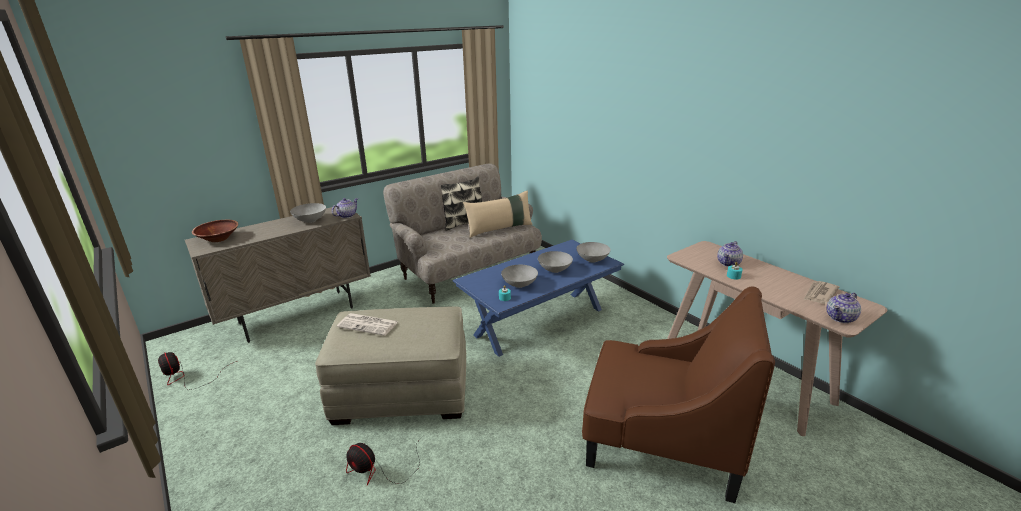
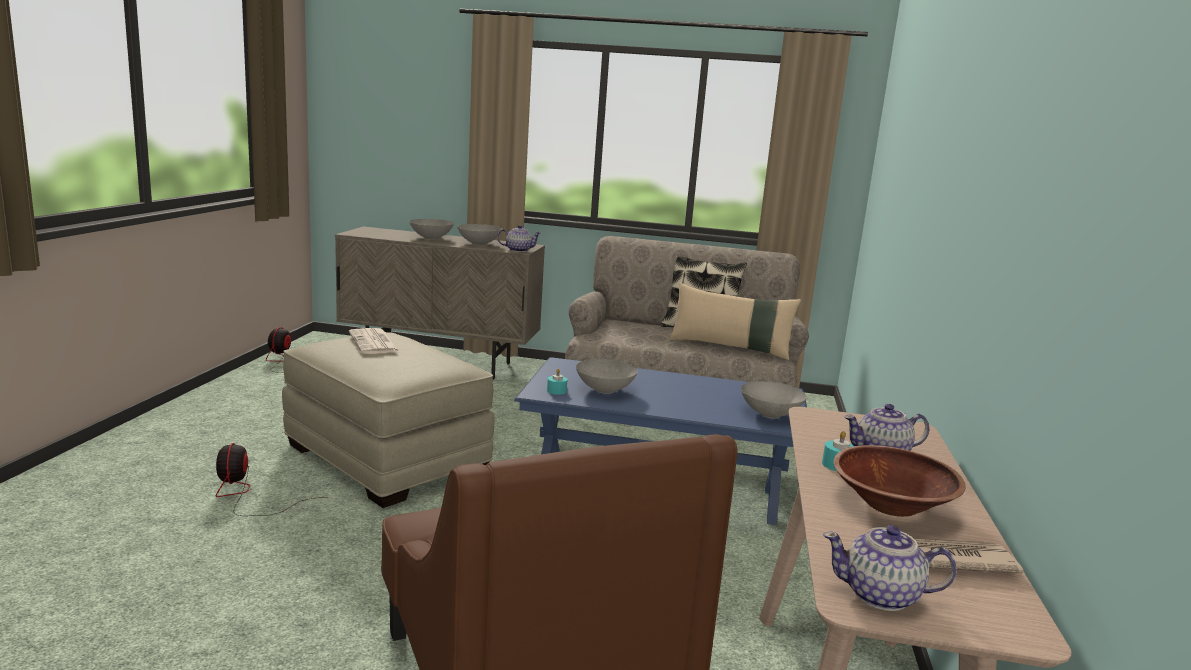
camera: 45 degrees right, 10 degrees down
brown bowl [192,220,238,242] -> brown bowl moved to [834,445,966,517]
grey bowl [538,251,573,273] -> grey bowl moved to [409,219,454,240]

